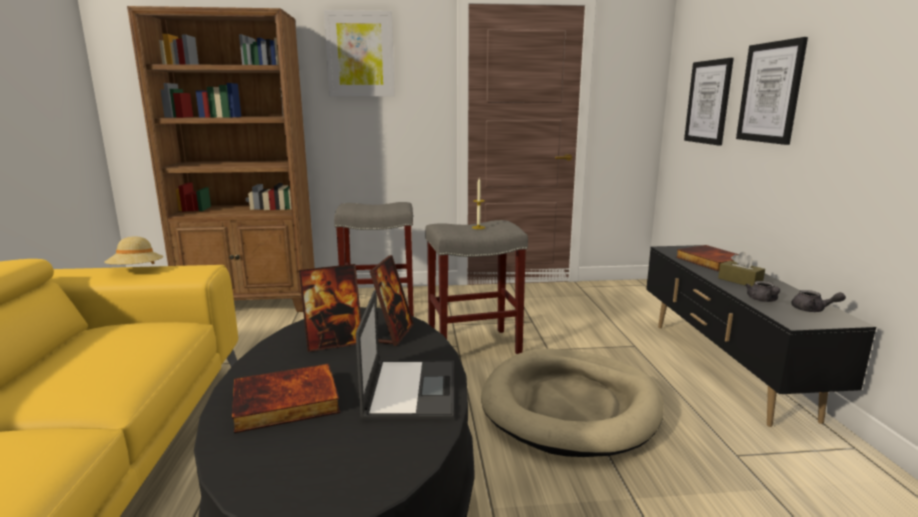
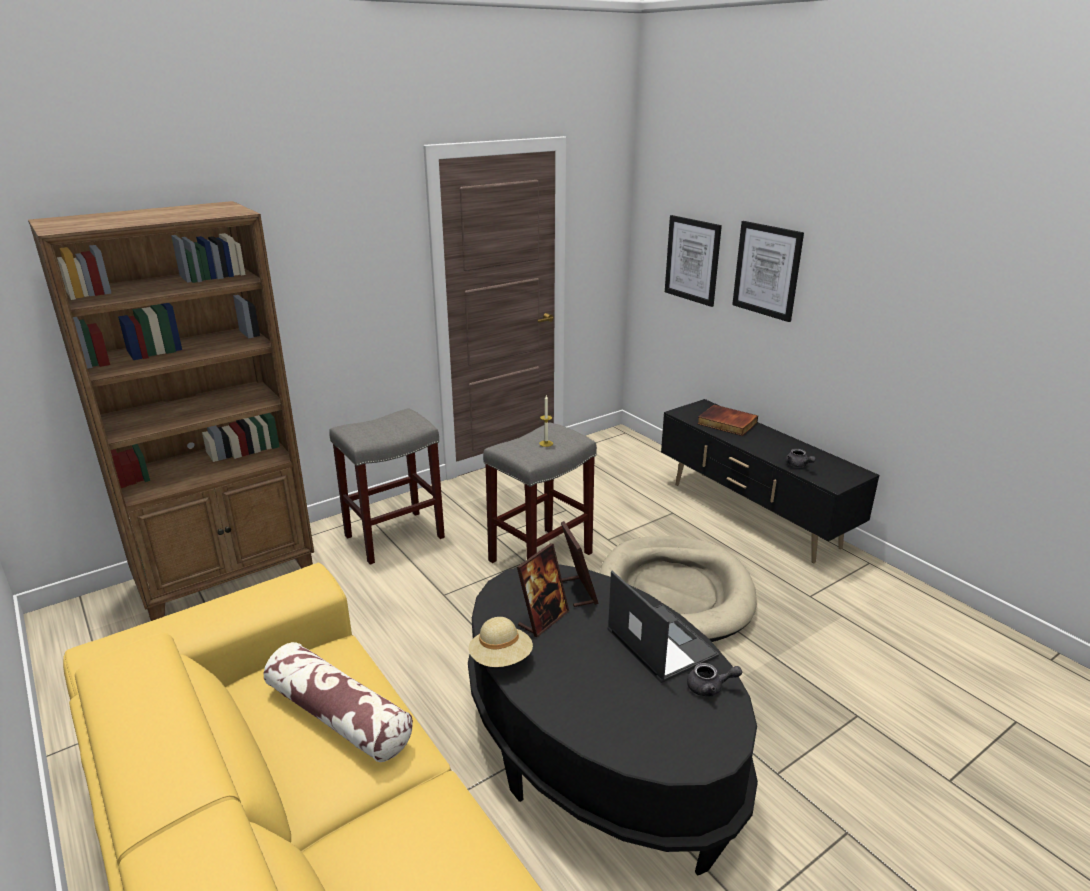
camera: 30 degrees left, 10 degrees up
beige hat [104,236,163,265] -> beige hat moved to [469,617,533,667]
book [232,363,340,433] -> none
picture [324,10,395,97] -> none
brown tissue box [718,252,765,286] -> none
grey teapot [791,290,846,312] -> grey teapot moved to [687,663,742,697]
none -> pillow [264,642,413,762]

